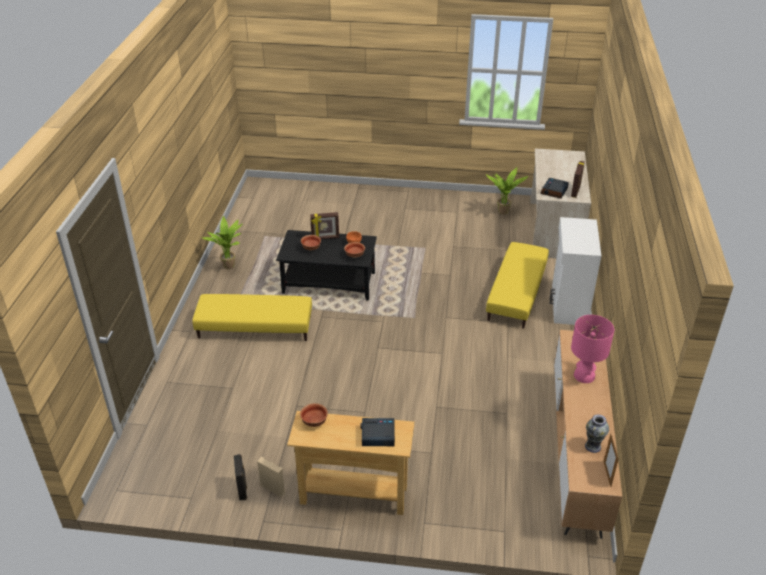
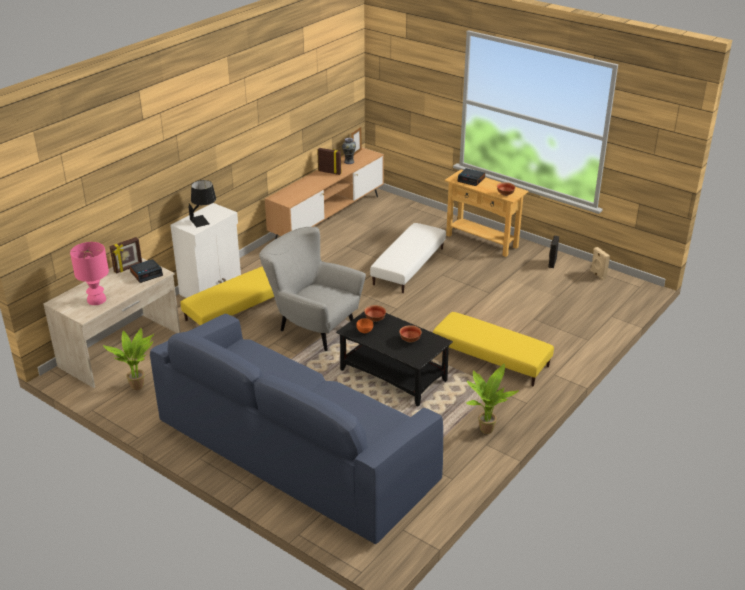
camera: 150 degrees left, 5 degrees down
beige speaker [257,457,285,497] -> beige speaker moved to [591,247,610,280]
picture frame [310,212,339,239] -> picture frame moved to [317,148,341,175]
pink table lamp [571,315,614,383] -> pink table lamp moved to [70,242,109,305]
none -> blue sofa [150,314,443,544]
none -> black table lamp [188,180,216,227]
none -> grey armchair [259,227,366,351]
none -> white ottoman [370,223,446,293]

